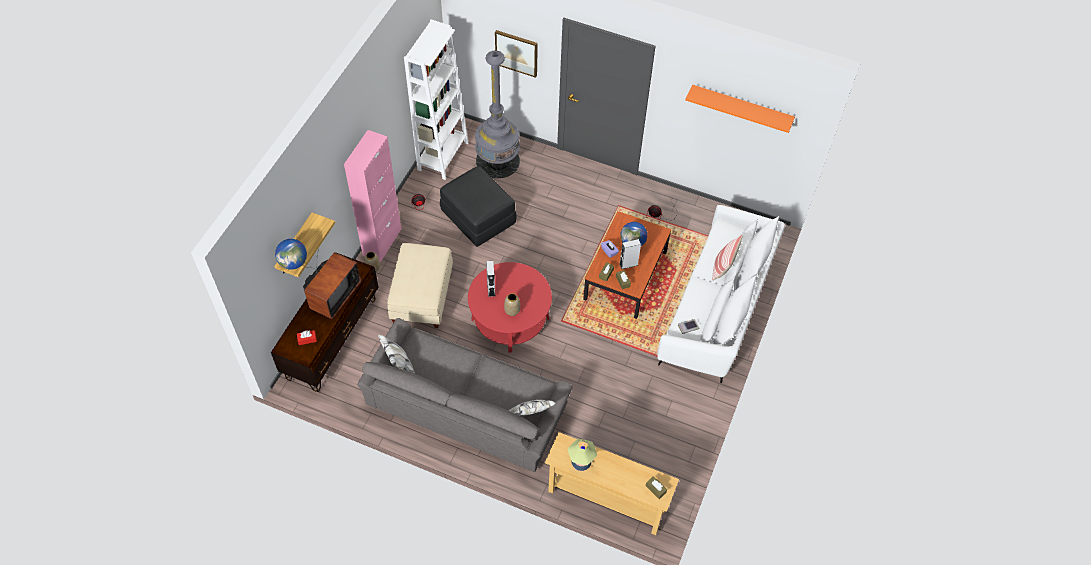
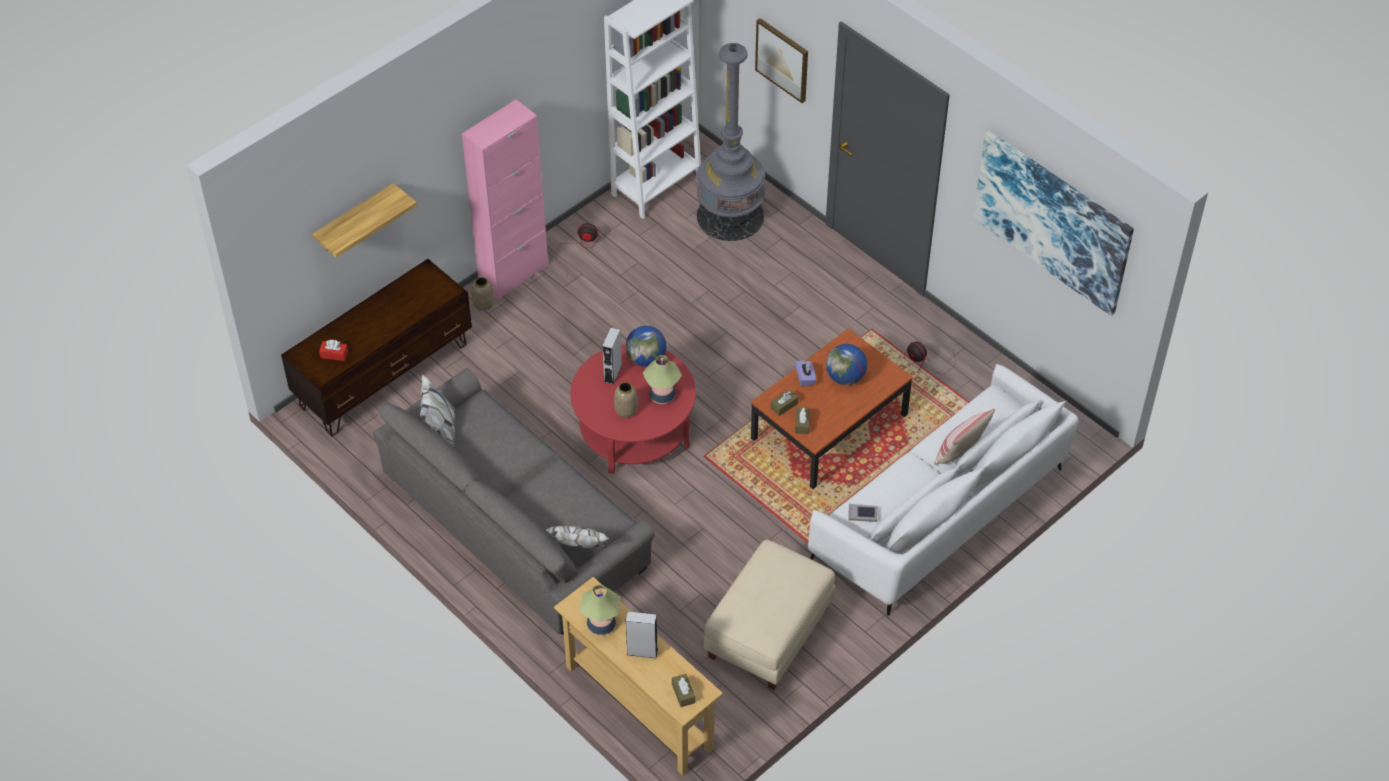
camera: 25 degrees right, 5 degrees down
globe [275,239,307,270] -> globe moved to [625,326,667,367]
television [303,249,361,319] -> none
beige ottoman [387,243,453,328] -> beige ottoman moved to [703,540,836,690]
black ottoman [440,166,517,247] -> none
grey speaker [620,239,641,269] -> grey speaker moved to [625,611,658,658]
orange shelf [685,85,795,133] -> picture [973,131,1134,316]
none -> table lamp [643,355,682,404]

